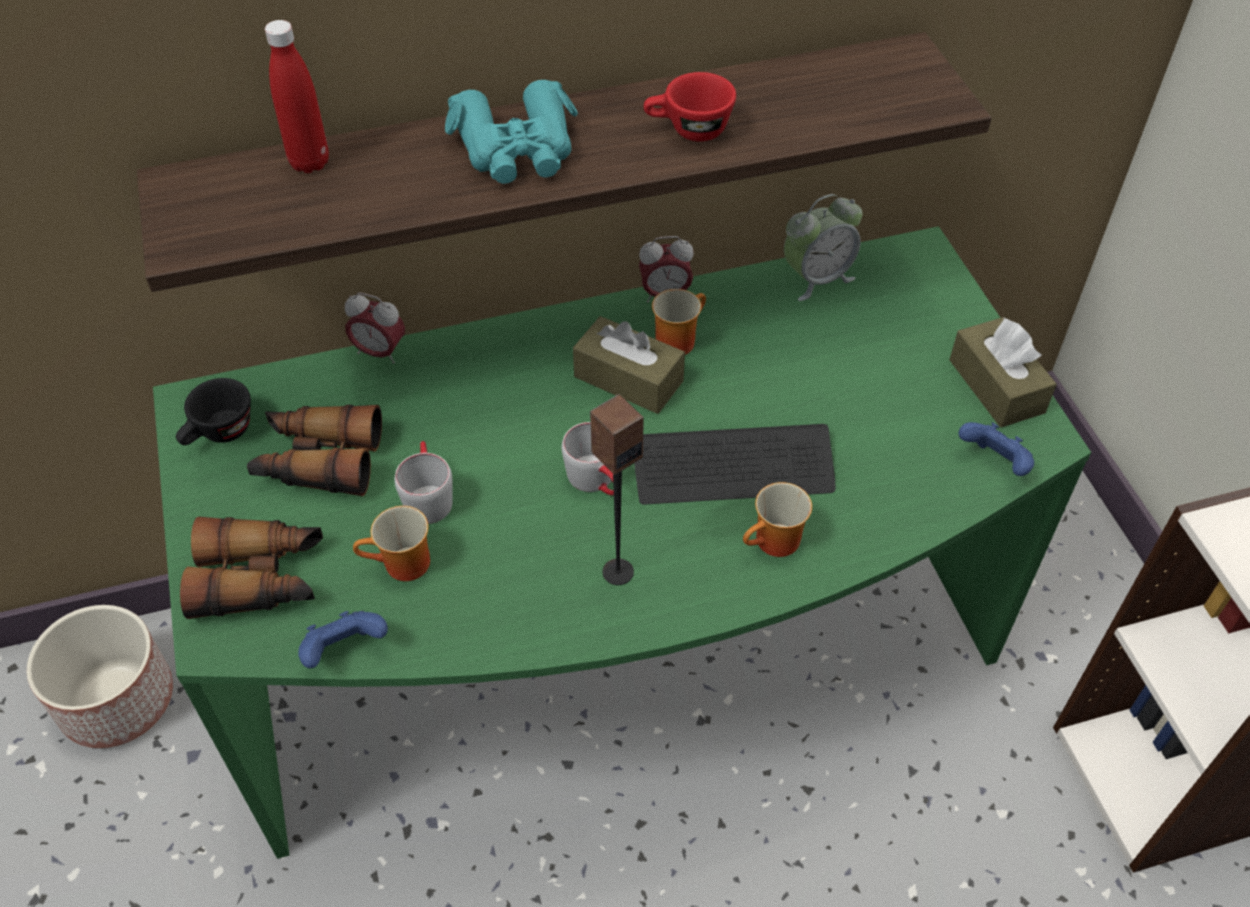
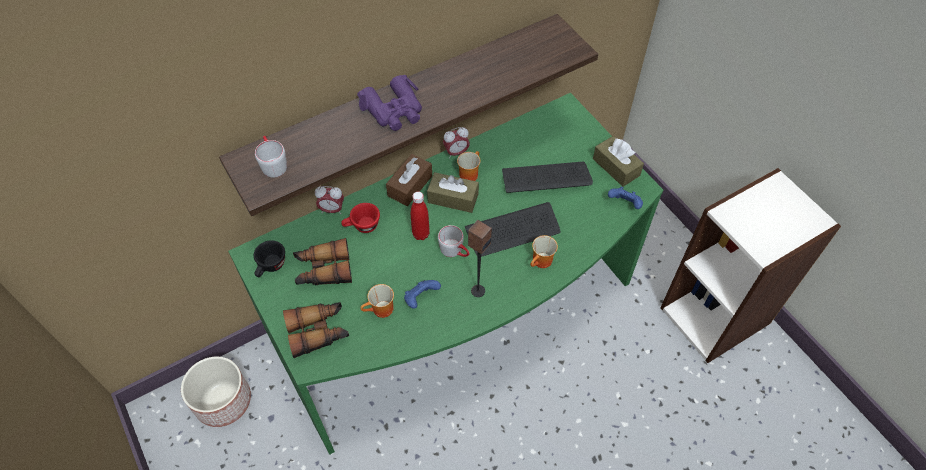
camera: 15 degrees left, 5 degrees up
red bottle [265,20,329,173] -> red bottle moved to [411,192,430,240]
blue game controller [298,611,388,668] -> blue game controller moved to [404,280,441,309]
grey mug [394,441,453,524] -> grey mug moved to [255,136,287,178]
turquoise binoculars [445,80,578,184] -> purple binoculars [357,75,422,131]
red cup [644,72,736,142] -> red cup moved to [341,203,380,233]
alarm clock [784,194,862,301] -> none
none -> brown tissue box [386,154,432,206]
none -> keyboard [502,162,593,193]

